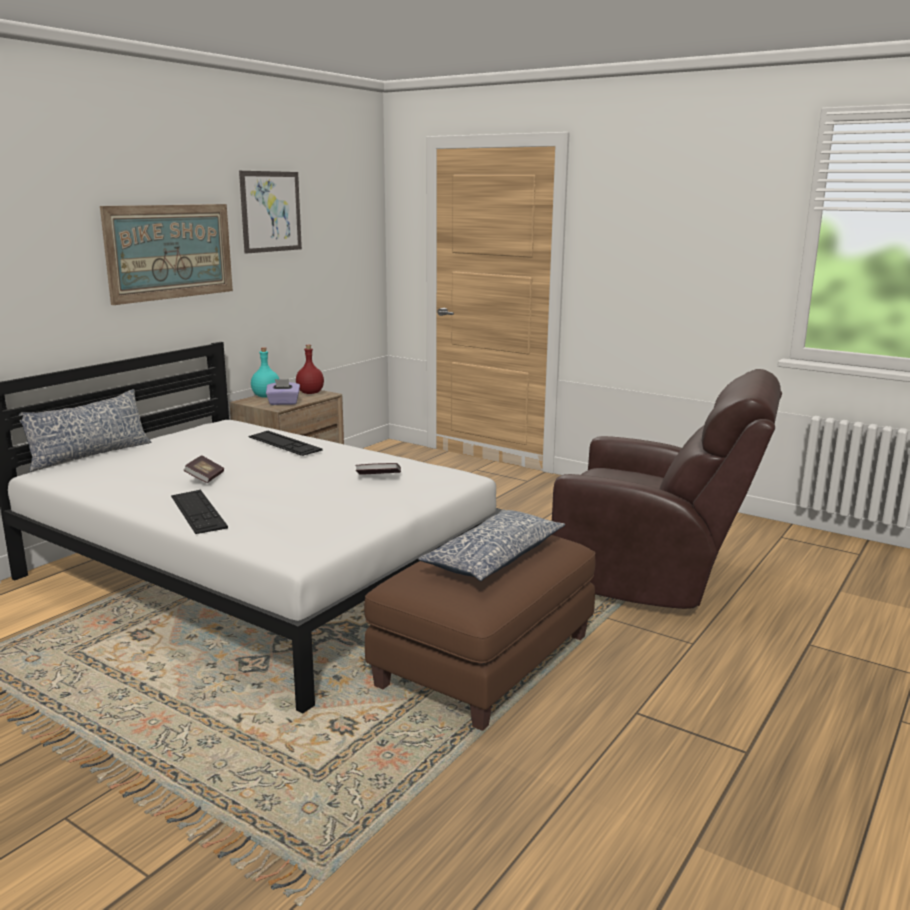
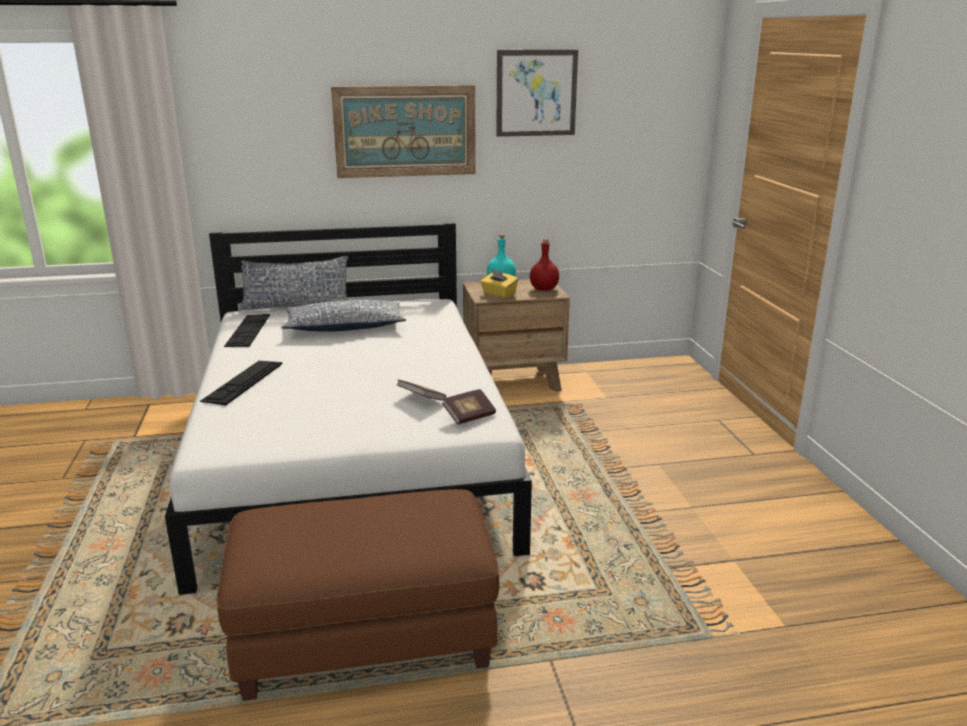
camera: 45 degrees right, 5 degrees up
book [183,455,224,483] -> book moved to [442,389,496,424]
keyboard [248,431,323,456] -> keyboard moved to [224,314,270,347]
purple tissue box [266,379,300,405] -> yellow tissue box [480,269,518,298]
pillow [418,510,565,581] -> pillow moved to [281,300,406,332]
brown armchair [552,369,782,609] -> none

